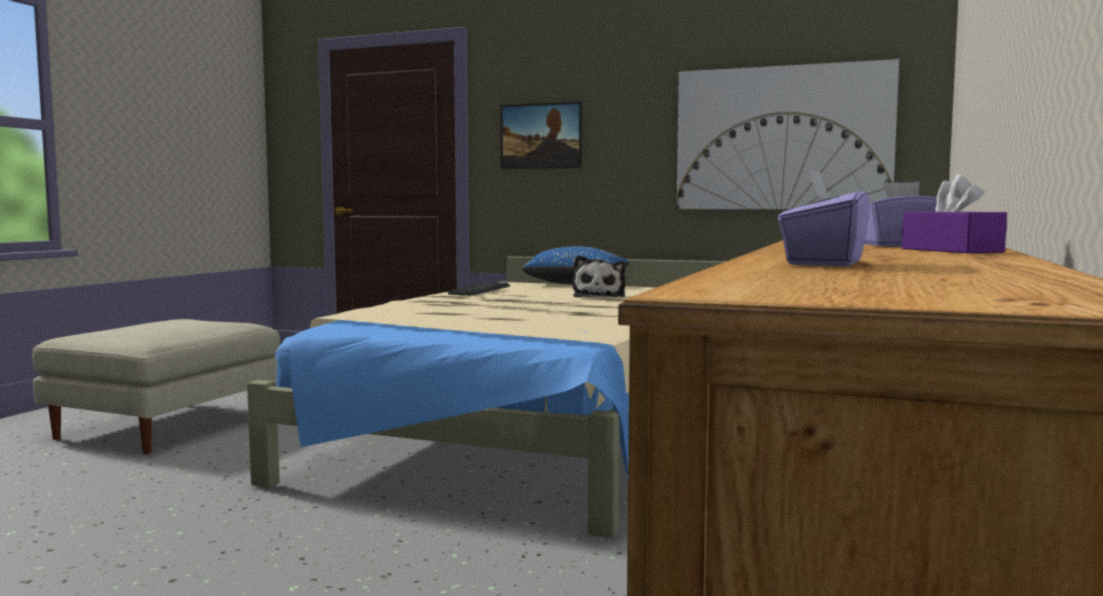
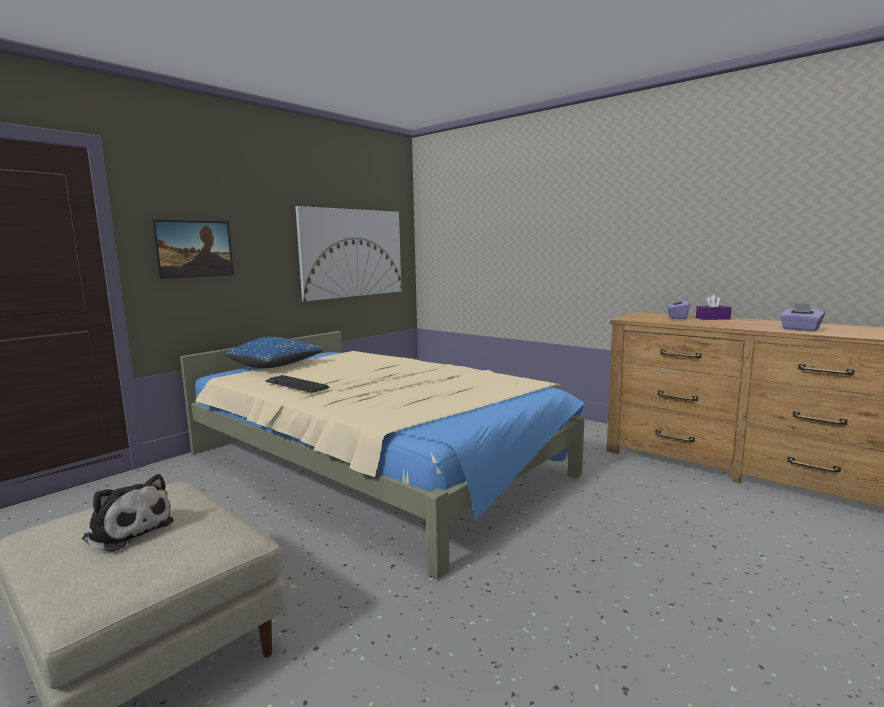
camera: 70 degrees left, 5 degrees up
plush toy [572,255,626,297] -> plush toy moved to [82,474,174,552]

